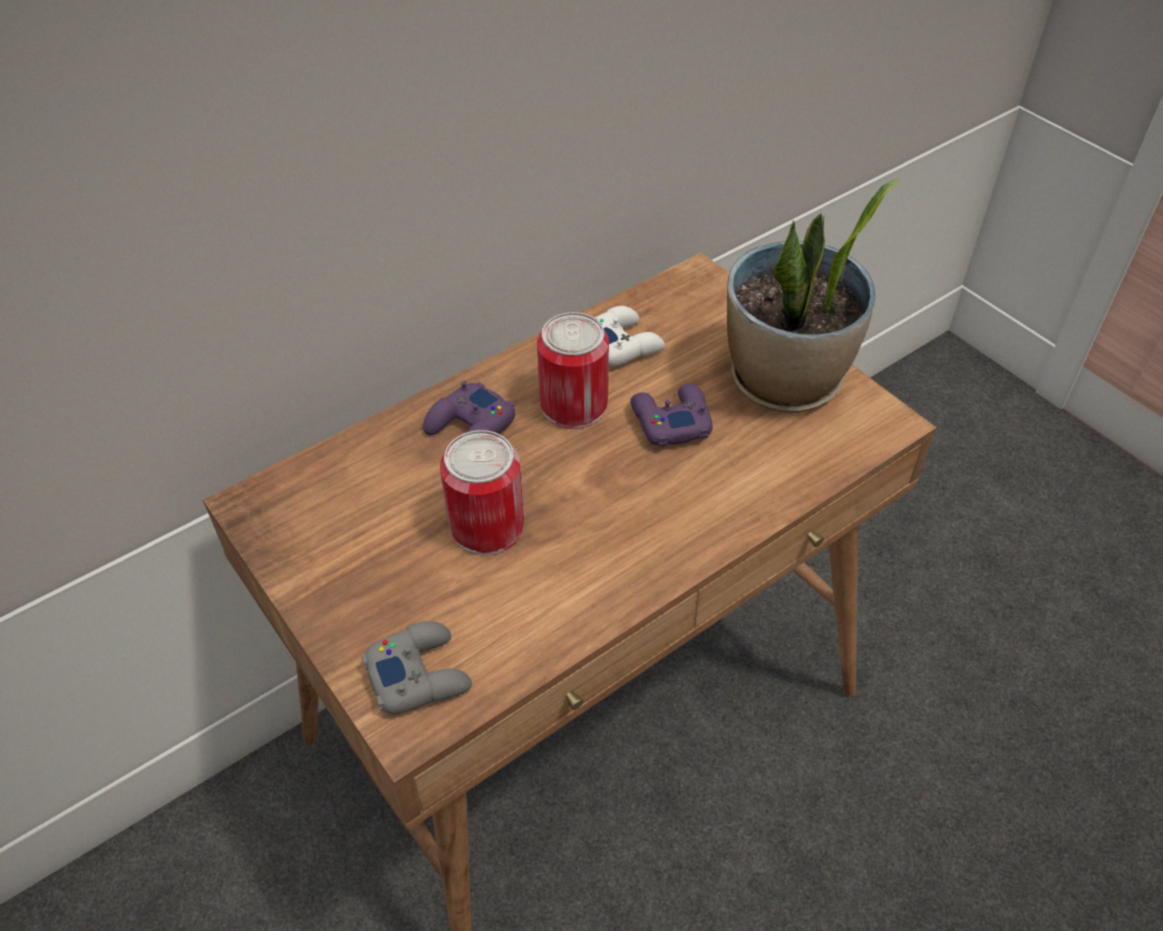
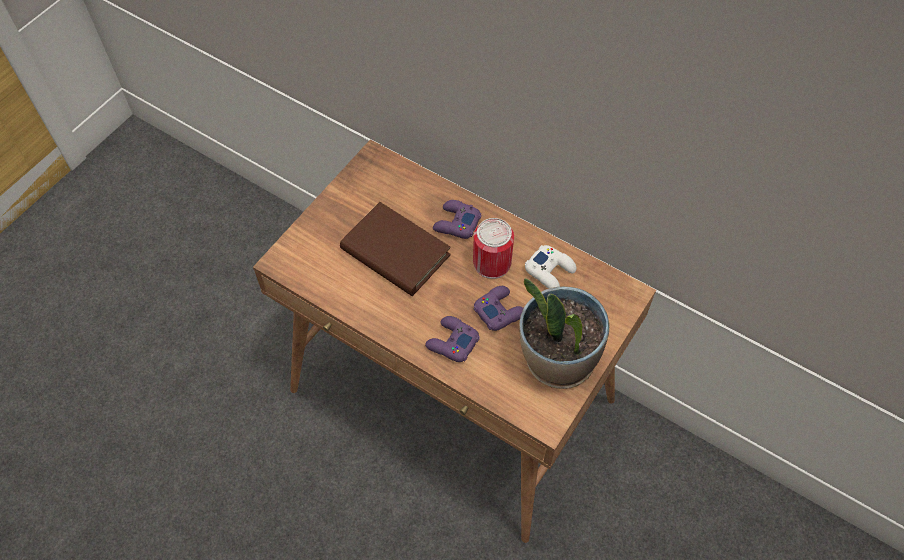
camera: 70 degrees right, 10 degrees up
grey game controller [362,621,472,714] -> none
can [440,430,524,555] -> brown book [340,202,451,296]
none -> purple game controller [425,316,480,362]

